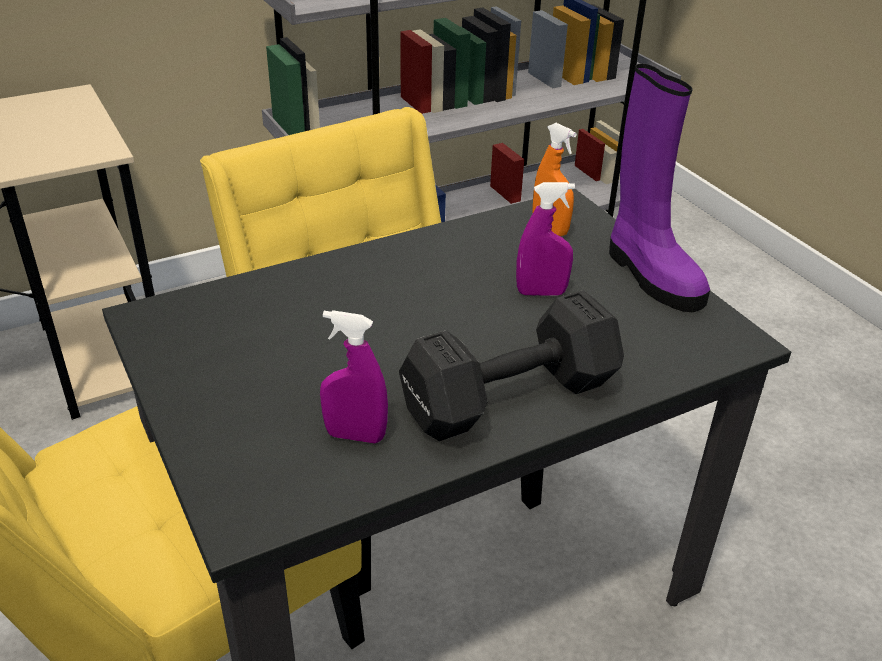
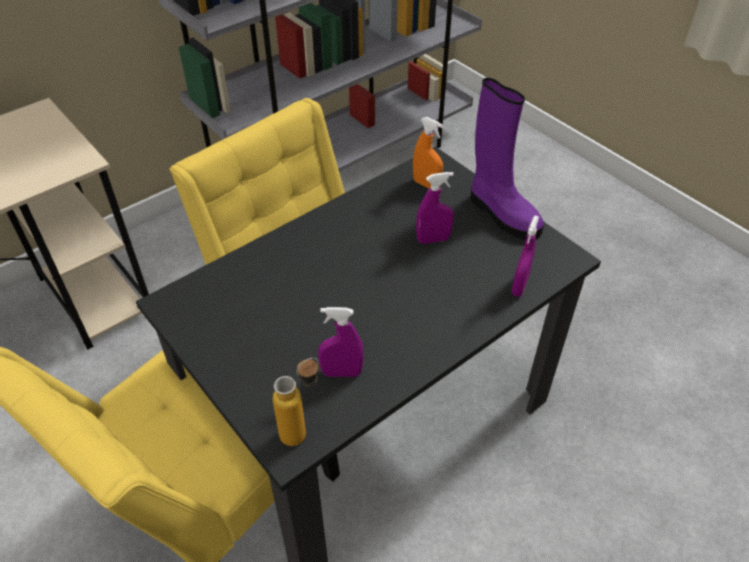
camera: 10 degrees left, 10 degrees up
black dumbbell [399,290,624,441] -> none
none -> bottle [273,358,319,446]
none -> purple spray bottle [511,215,539,297]

